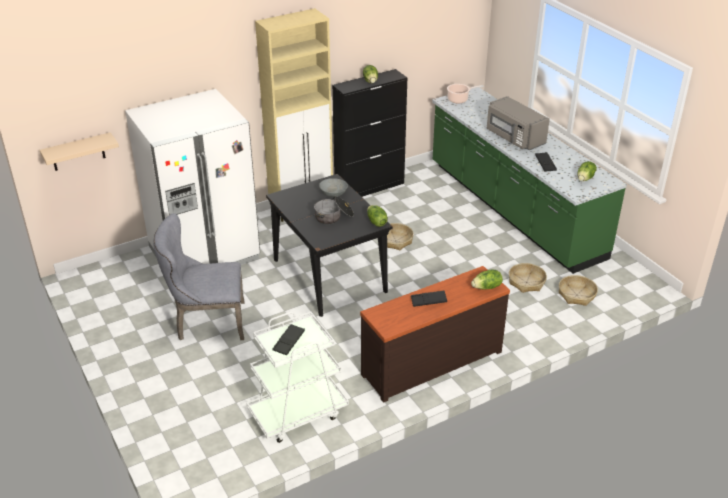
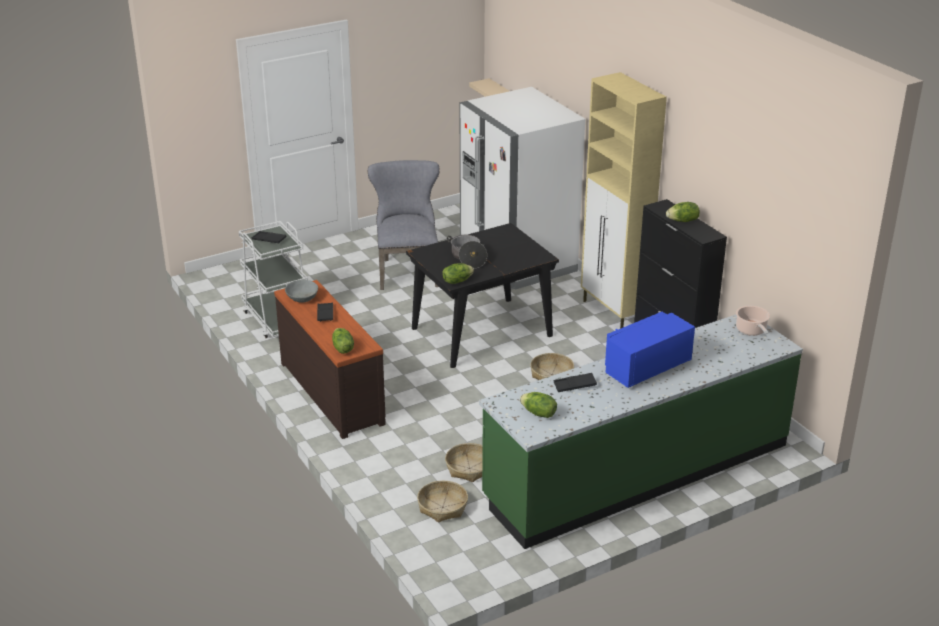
camera: 90 degrees right, 5 degrees down
grey bowl [319,178,348,197] -> grey bowl moved to [285,280,318,303]
grey microwave [487,96,550,150] -> blue microwave [605,312,695,388]

